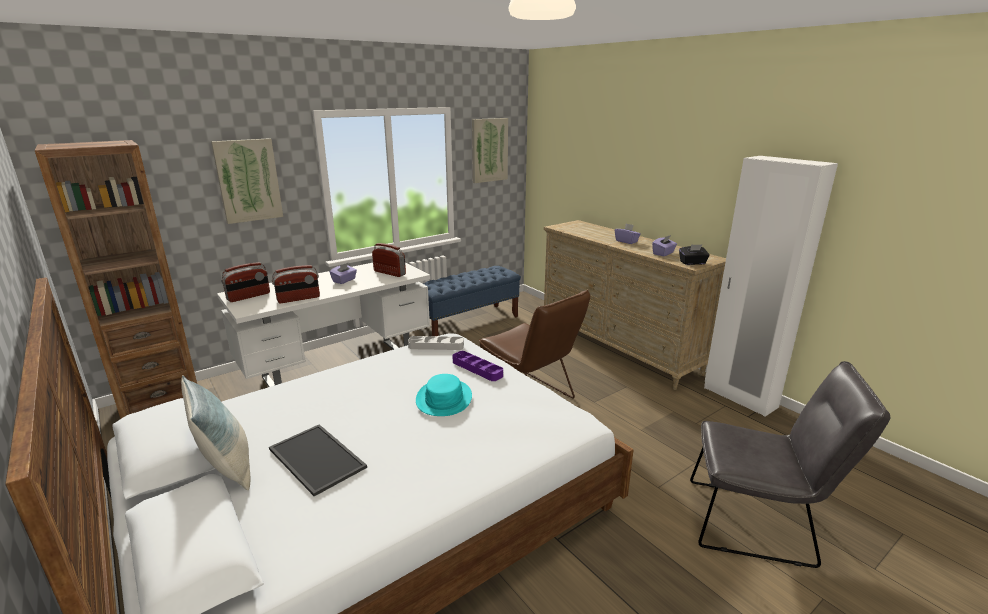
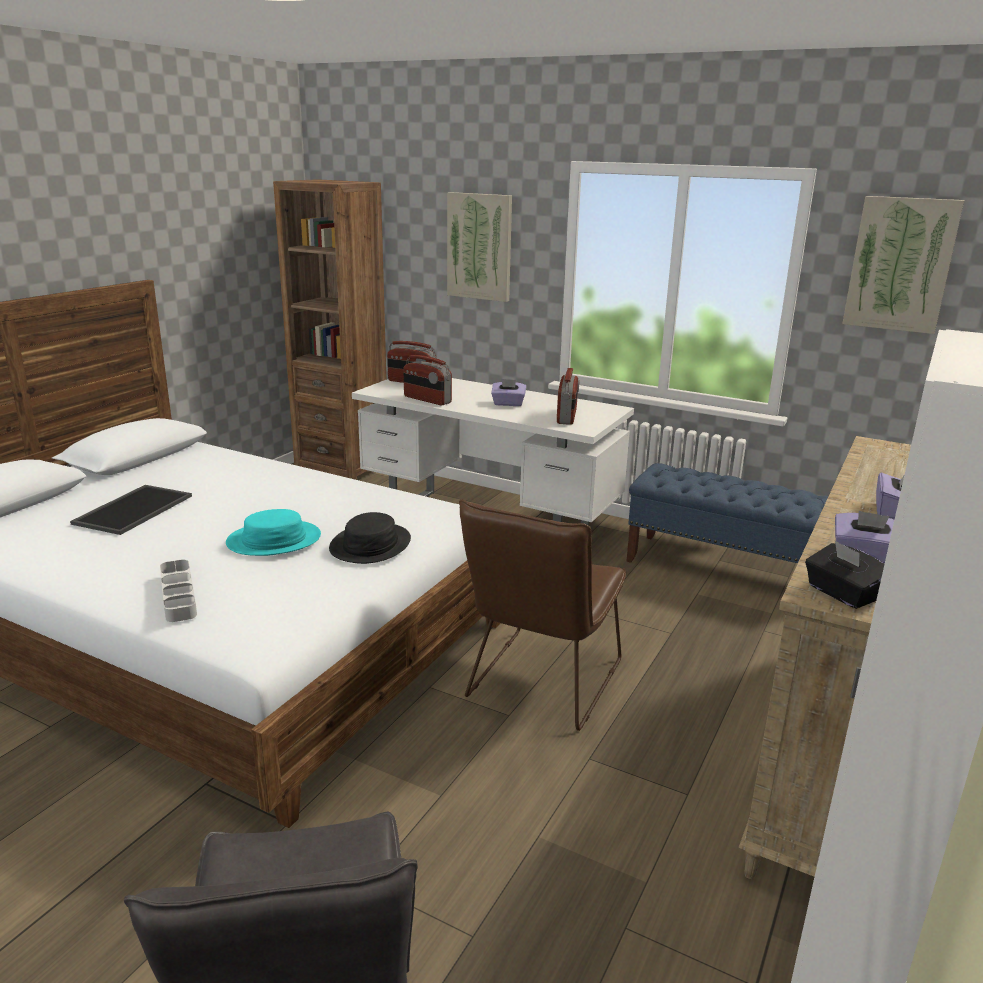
camera: 65 degrees right, 0 degrees up
pillow [181,376,250,490] -> none
grey tray [408,336,464,350] -> grey tray moved to [160,560,197,622]
purple tray [452,351,503,381] -> black hat [329,512,411,564]

